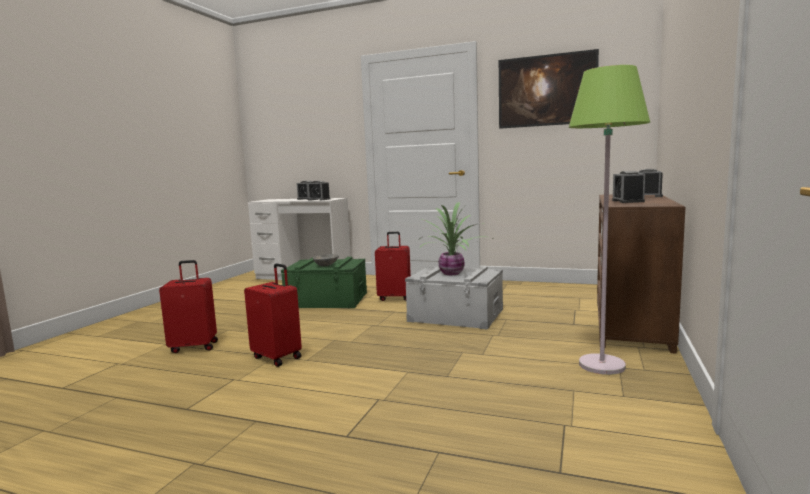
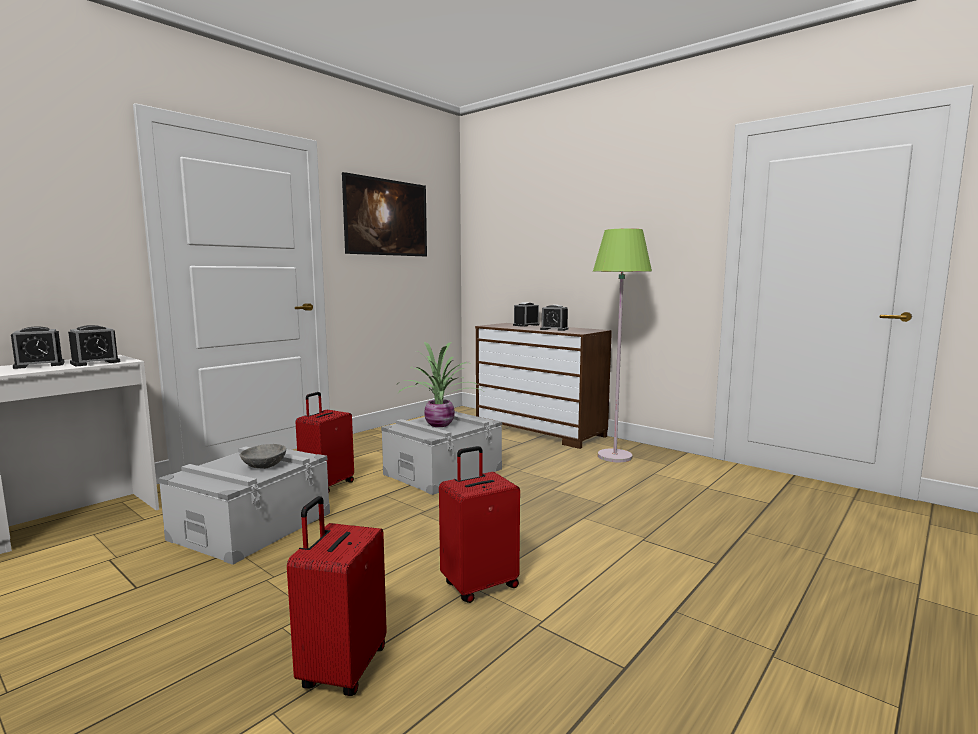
camera: 70 degrees left, 0 degrees up
green storage box [281,257,367,308] -> grey storage box [158,444,330,565]

